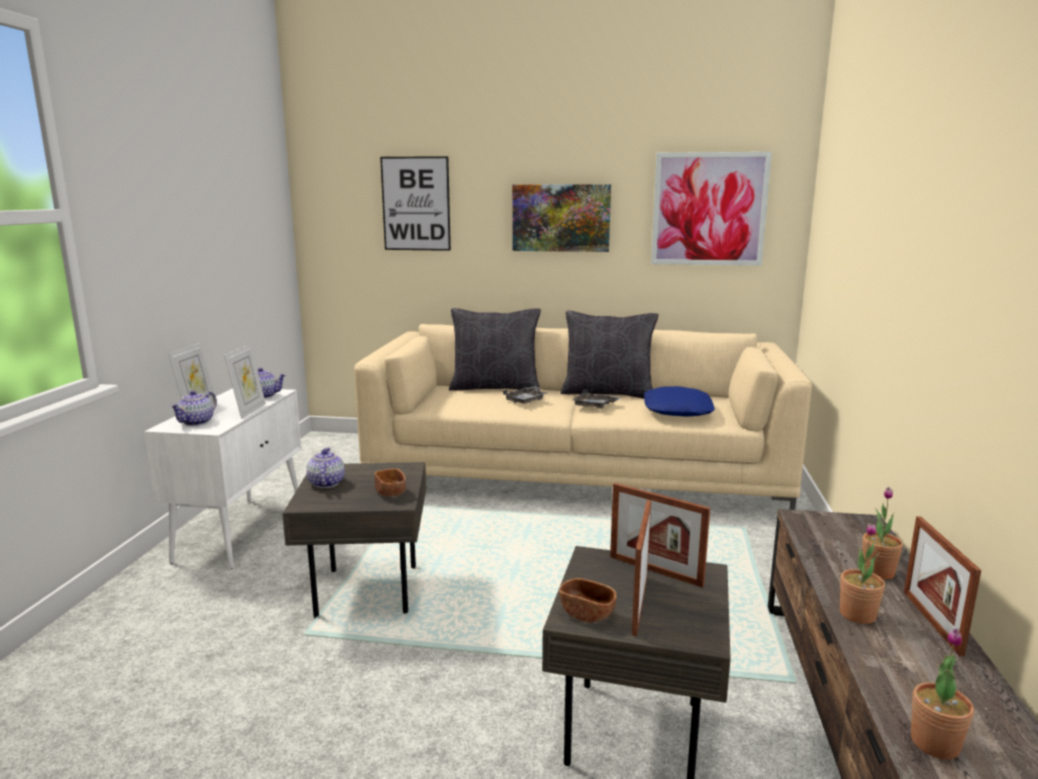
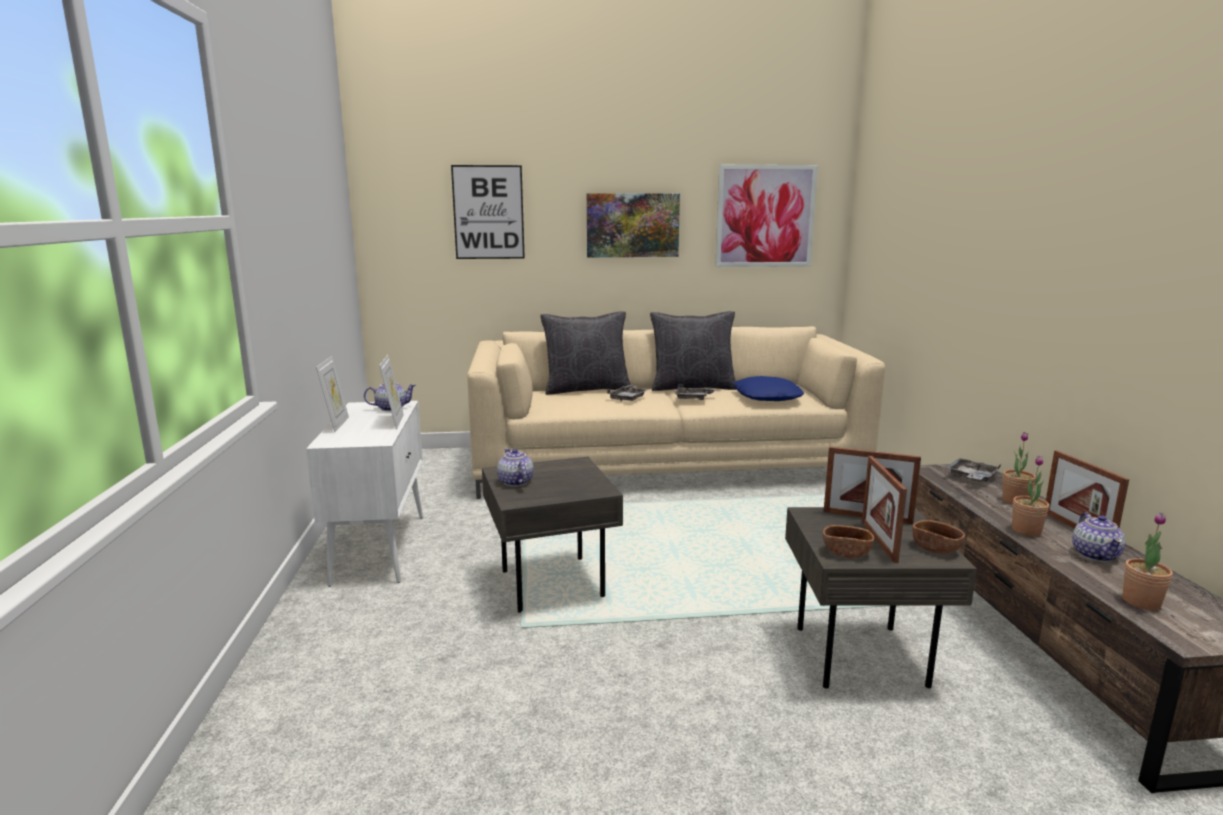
camera: 15 degrees left, 0 degrees up
teapot [170,390,217,426] -> teapot moved to [1072,512,1125,562]
brown bowl [374,468,406,497] -> brown bowl moved to [913,520,965,554]
none -> grey tray [946,458,1001,482]

